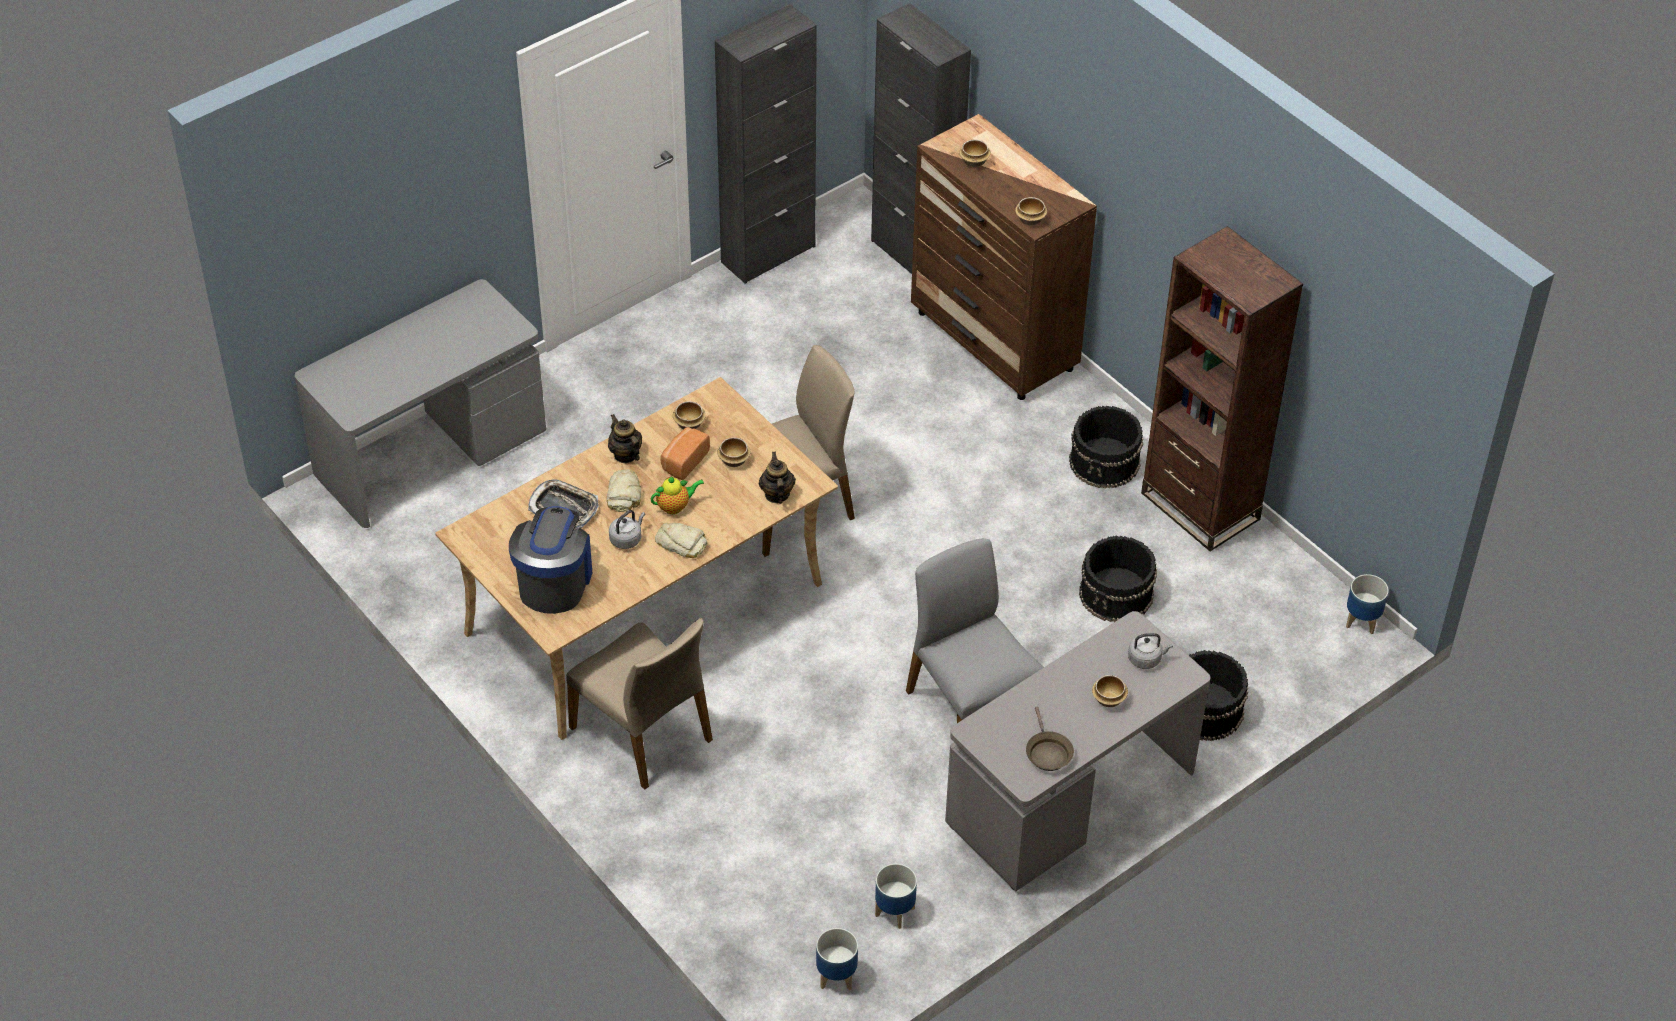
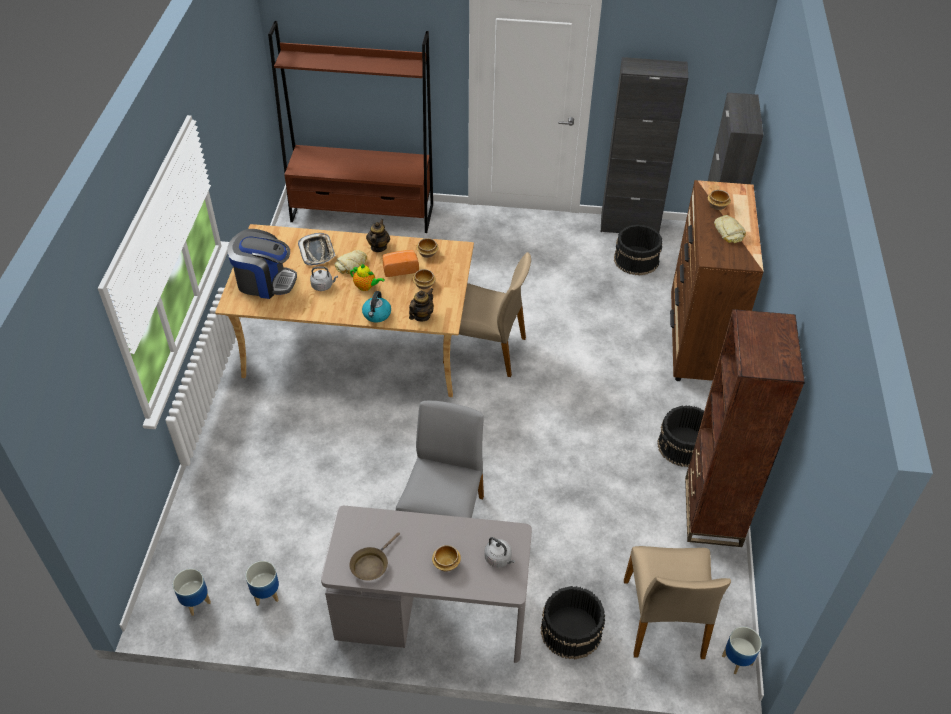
camera: 45 degrees right, 0 degrees up
grey desk [295,279,546,528] -> brown bookcase [268,21,433,233]
coffee machine [509,506,592,614] -> coffee machine turned 45 degrees clockwise [227,229,297,299]
beige chair [566,618,713,790] -> beige chair moved to [624,546,731,659]
bread [655,523,707,558] -> bread moved to [714,215,746,243]
bowl [1015,197,1047,226] -> none
black bucket [1079,536,1157,622] -> black bucket moved to [614,225,662,275]
none -> kettle [362,291,391,323]

